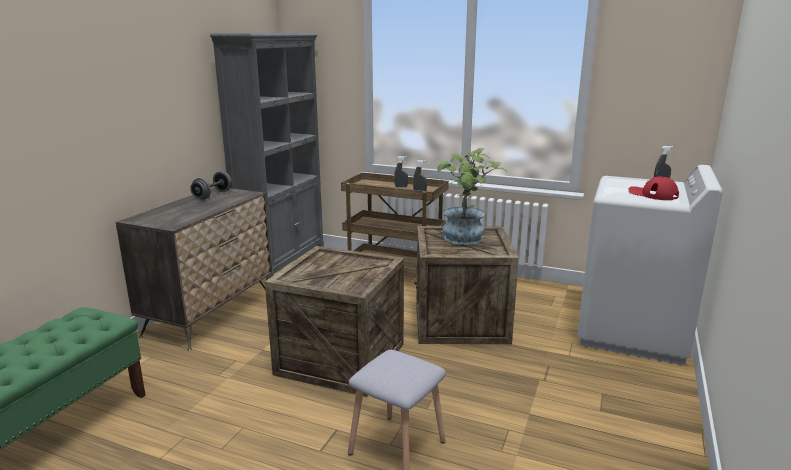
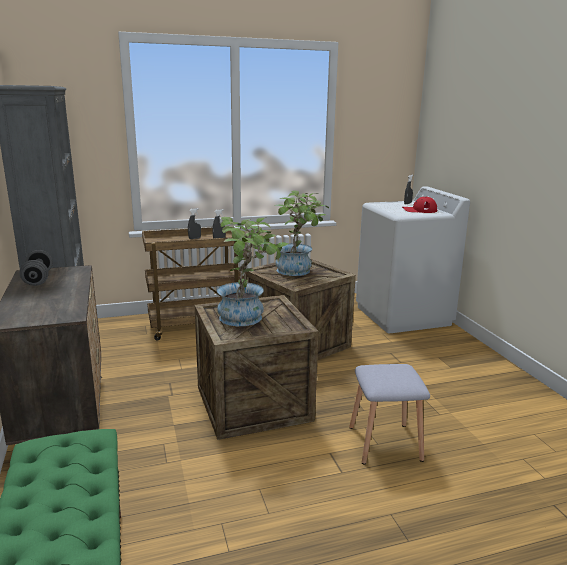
camera: 40 degrees left, 0 degrees up
none -> potted plant [217,217,288,326]

